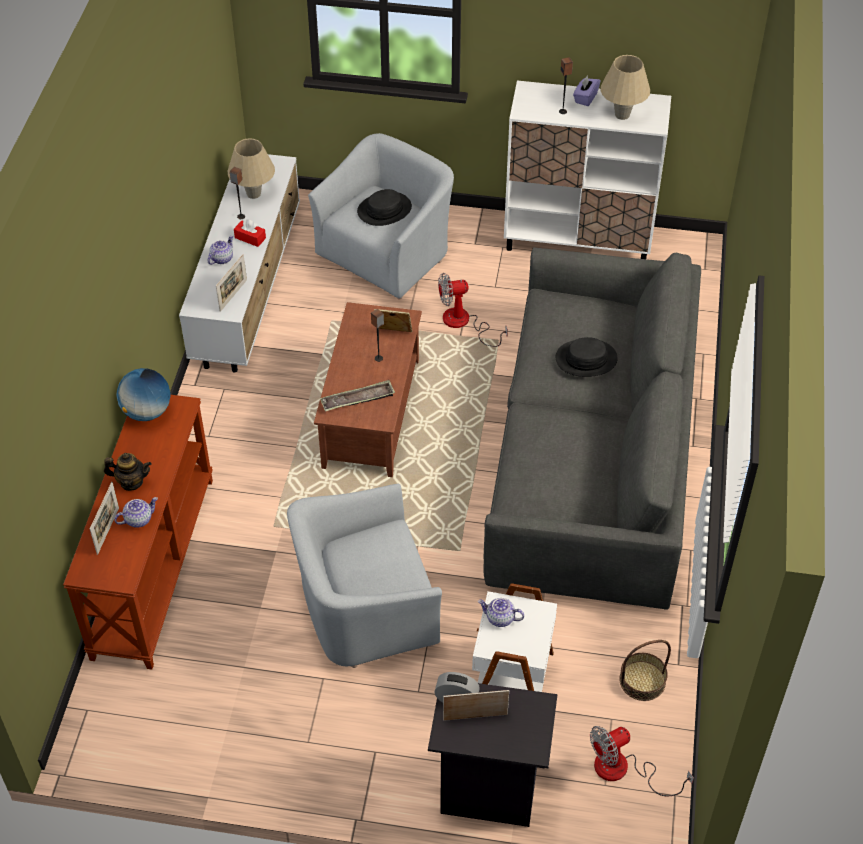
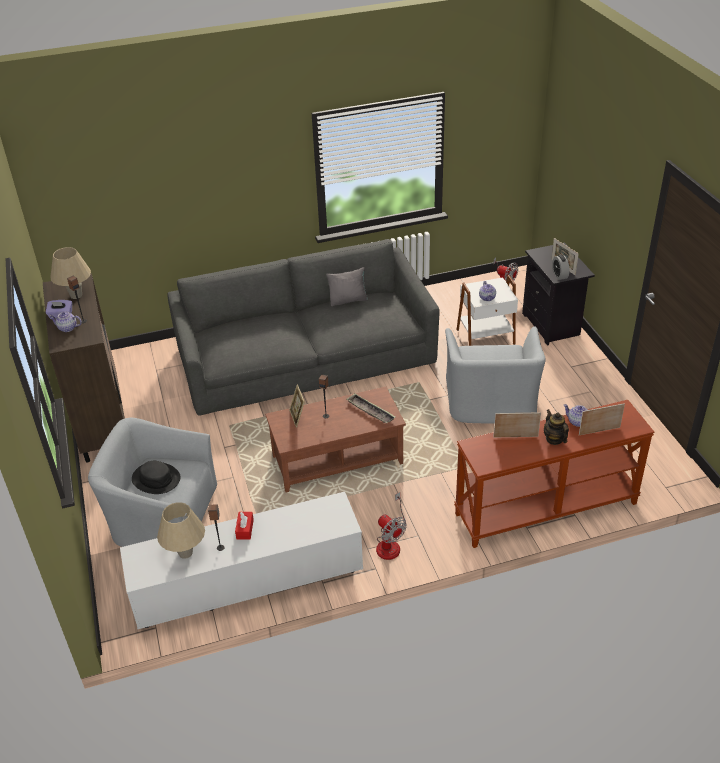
camera: 115 degrees left, 10 degrees down
globe [116,368,171,421] -> none
teapot [208,235,233,265] -> teapot moved to [49,312,82,332]
picture frame [216,254,247,312] -> picture frame moved to [493,412,541,437]
grey armchair [287,484,442,668] -> grey armchair turned 45 degrees clockwise [445,326,546,423]
fan [438,273,508,347] -> fan moved to [376,492,407,560]
white cabinet [504,80,671,259] -> brown cabinet [43,273,125,463]
black hat [556,337,618,377] -> none
basket [619,640,671,701] -> none
none -> grey pillow [326,267,368,306]

